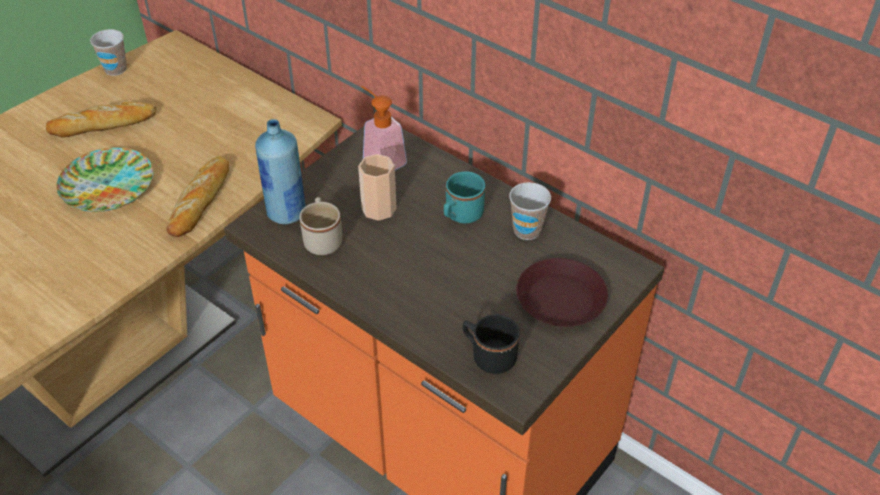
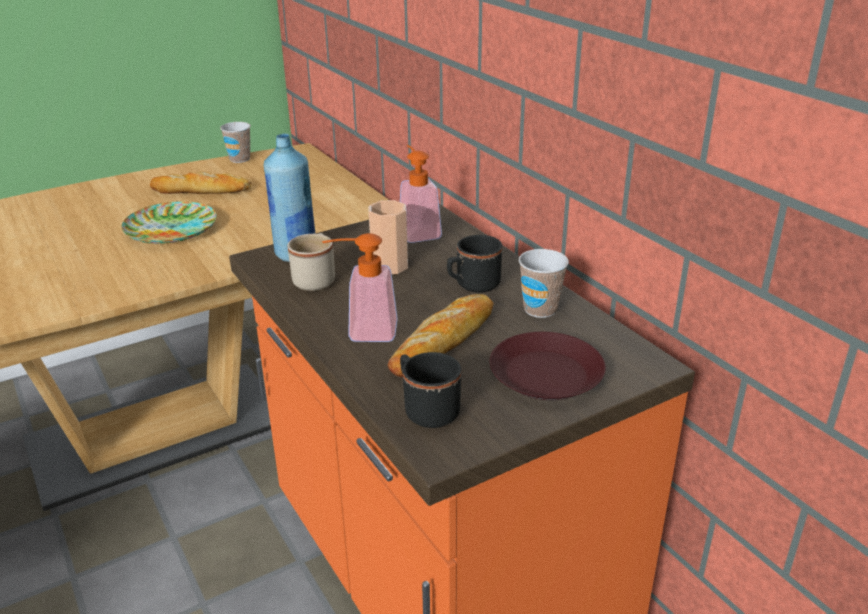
camera: 20 degrees right, 15 degrees down
bread [167,156,229,237] -> bread moved to [388,294,494,378]
turquoise mug [444,171,485,223] -> black mug [447,235,502,293]
none -> soap dispenser [322,233,398,342]

